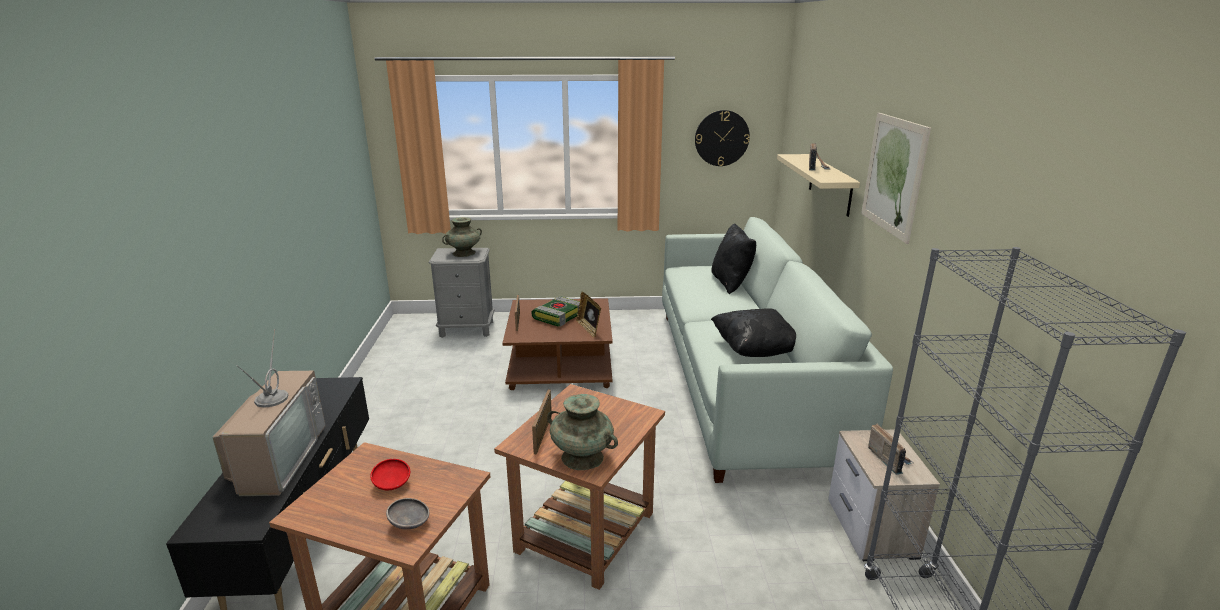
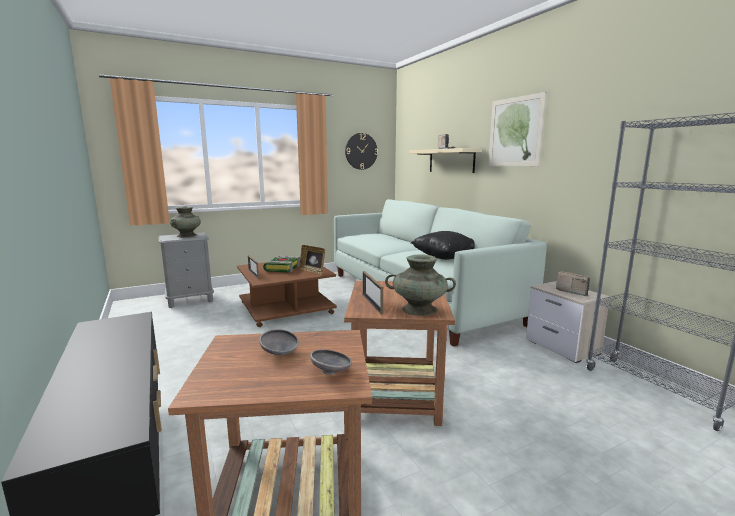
camera: 25 degrees left, 10 degrees down
television [212,329,326,496] -> none
red bowl [370,459,410,490] -> grey bowl [259,329,299,355]
black pillow [711,223,756,294] -> none

